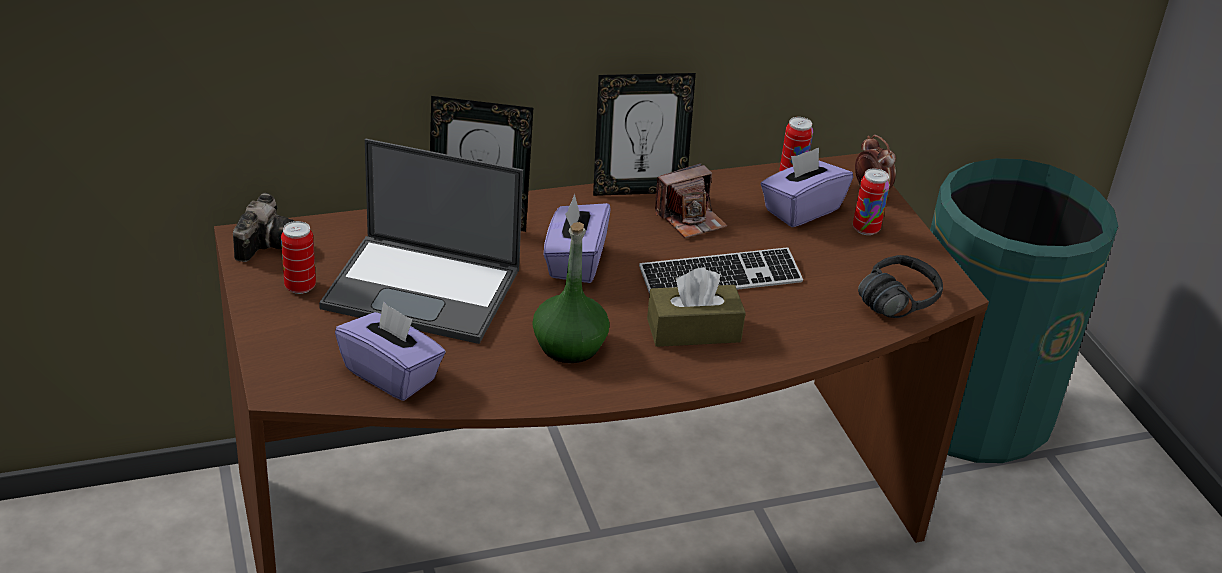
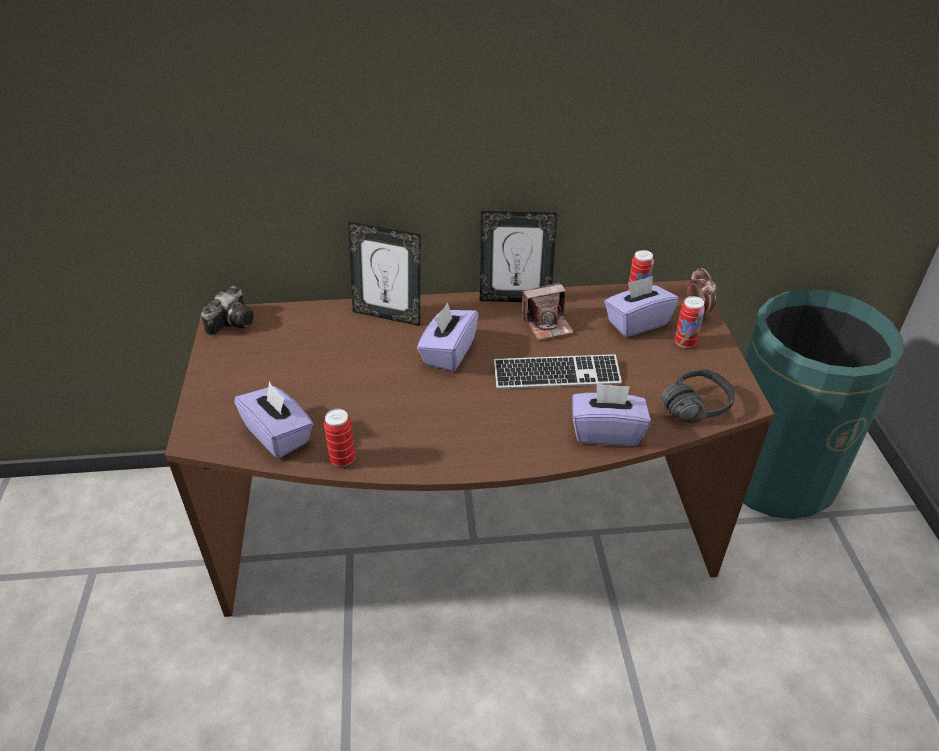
camera: 15 degrees right, 5 degrees up
can [281,221,316,294] -> can moved to [324,409,355,466]
laptop [319,138,523,344] -> none
green bottle [532,222,610,363] -> none
brown tissue box [647,267,746,347] -> none
none -> purple tissue box [572,383,651,446]

